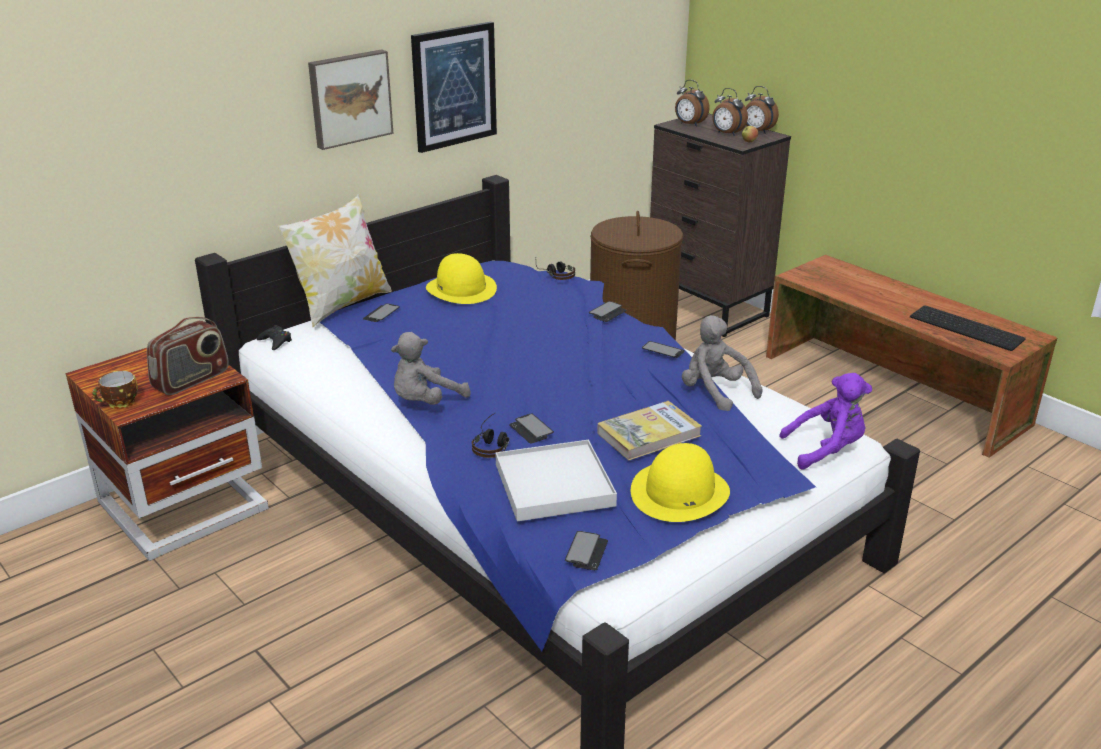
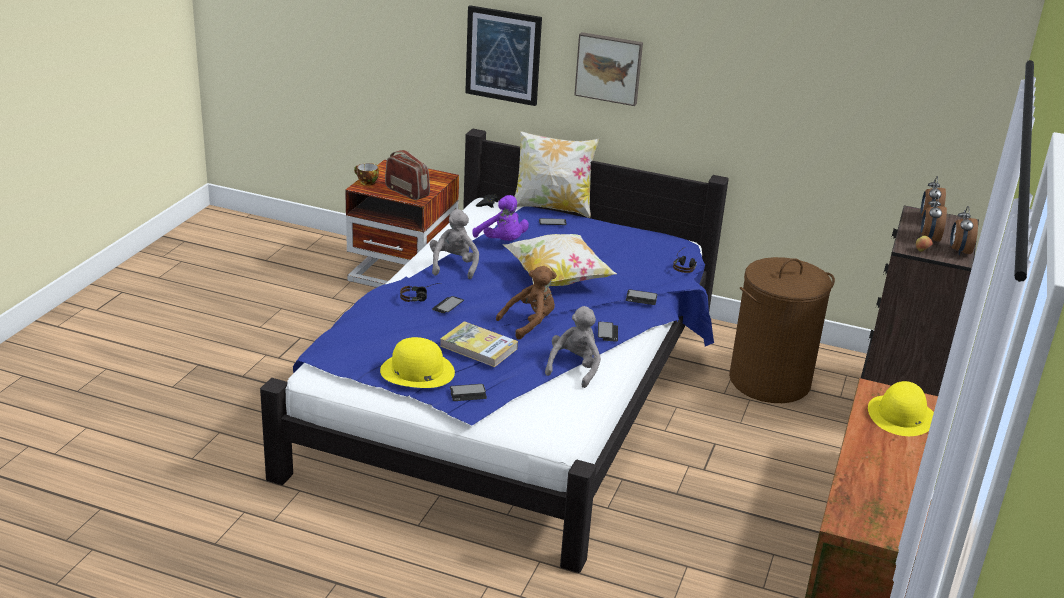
camera: 60 degrees right, 0 degrees up
radio [147,317,229,395] -> radio turned 150 degrees counterclockwise [385,150,430,200]
grey plush toy [391,332,470,405] -> grey plush toy turned 75 degrees clockwise [430,209,479,279]
picture [411,22,497,153] -> picture moved to [465,5,542,106]
yellow hat [426,253,497,304] -> yellow hat moved to [868,381,934,436]
white tray [496,440,617,522] -> none
phone [565,531,608,570] -> phone moved to [450,384,487,401]
purple plush toy [779,373,872,470] -> purple plush toy moved to [472,195,529,241]
keyboard [910,305,1026,351] -> none
none -> brown plush toy [496,266,557,339]
none -> pillow [503,234,617,286]

